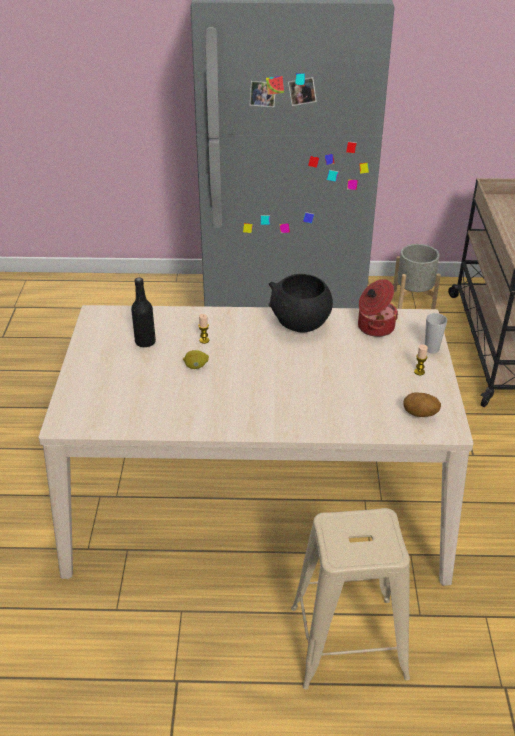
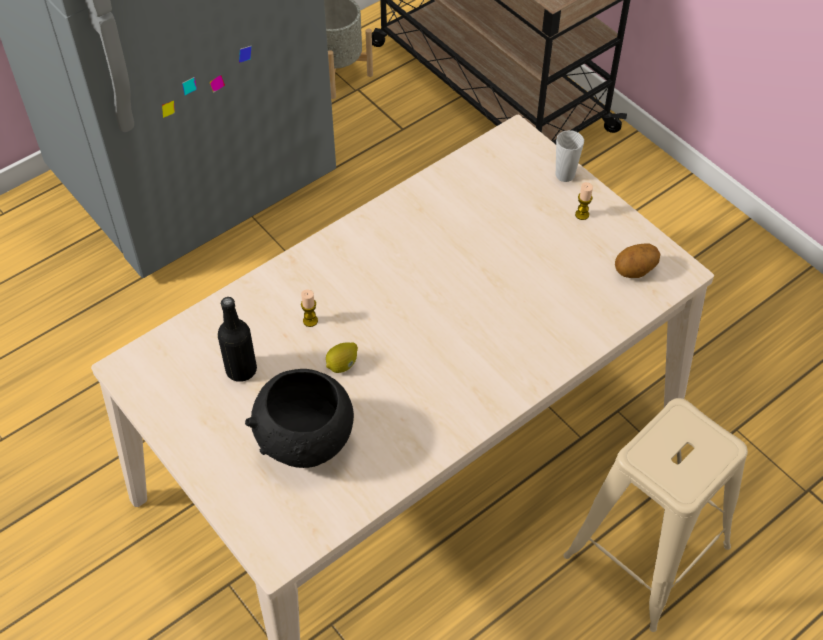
camera: 40 degrees left, 15 degrees up
black bowl [269,274,333,332] -> black bowl moved to [245,369,354,468]
cooking pot [358,279,398,337] -> none

